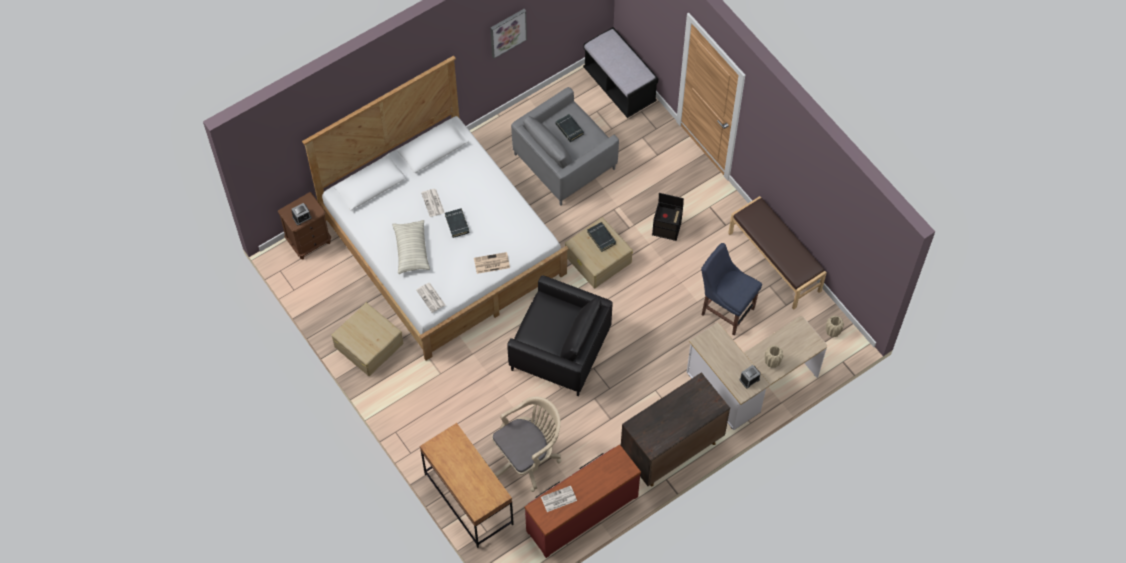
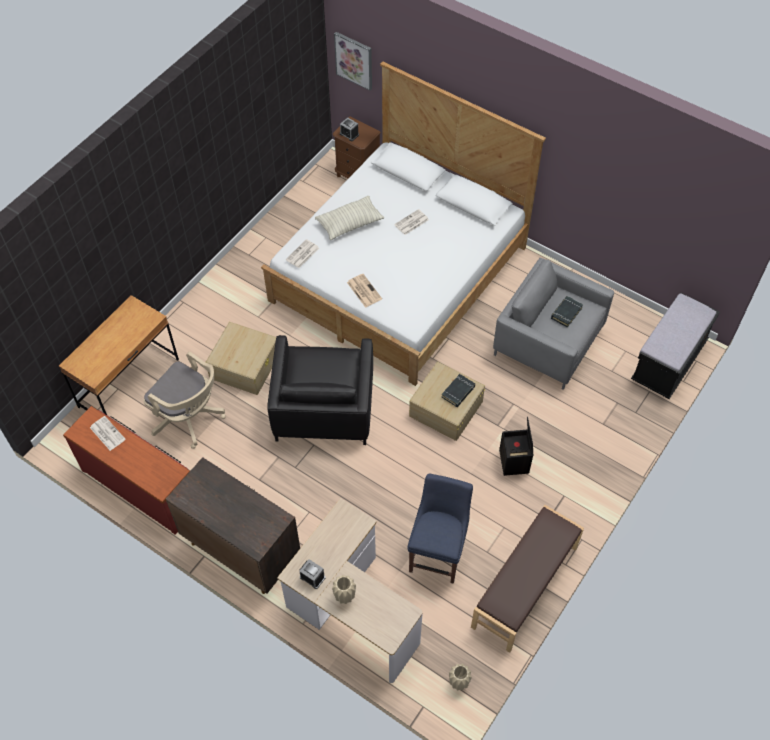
camera: 70 degrees right, 5 degrees down
beige storage box [332,303,403,376] -> beige storage box moved to [205,322,276,395]
black book [445,208,469,238] -> none
picture [490,9,527,58] -> picture moved to [334,32,372,90]

